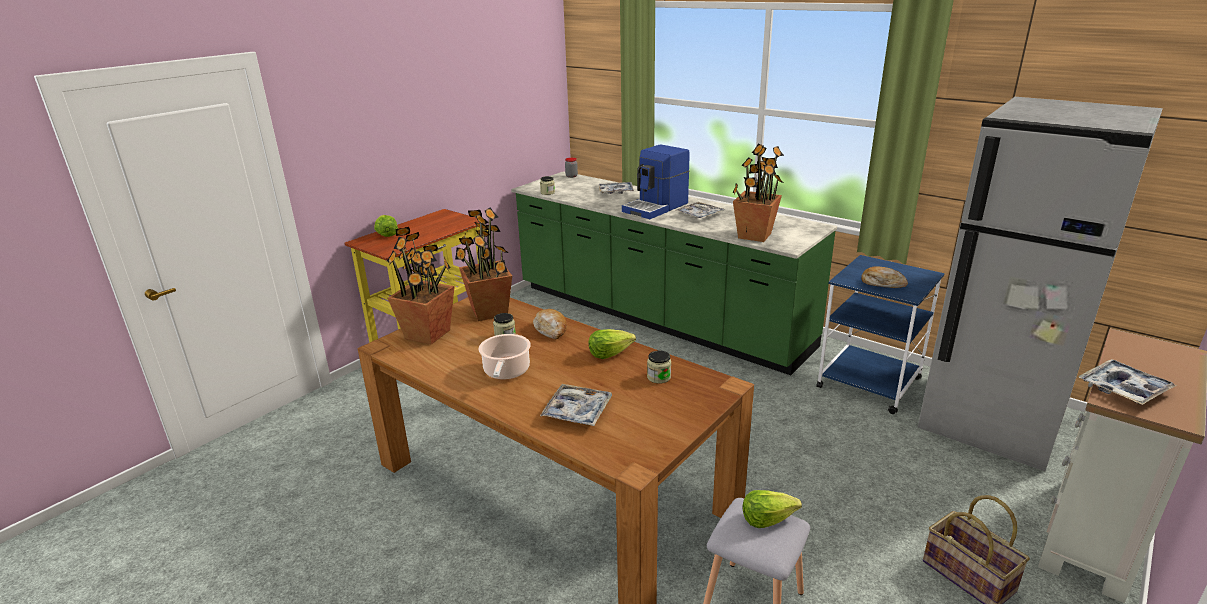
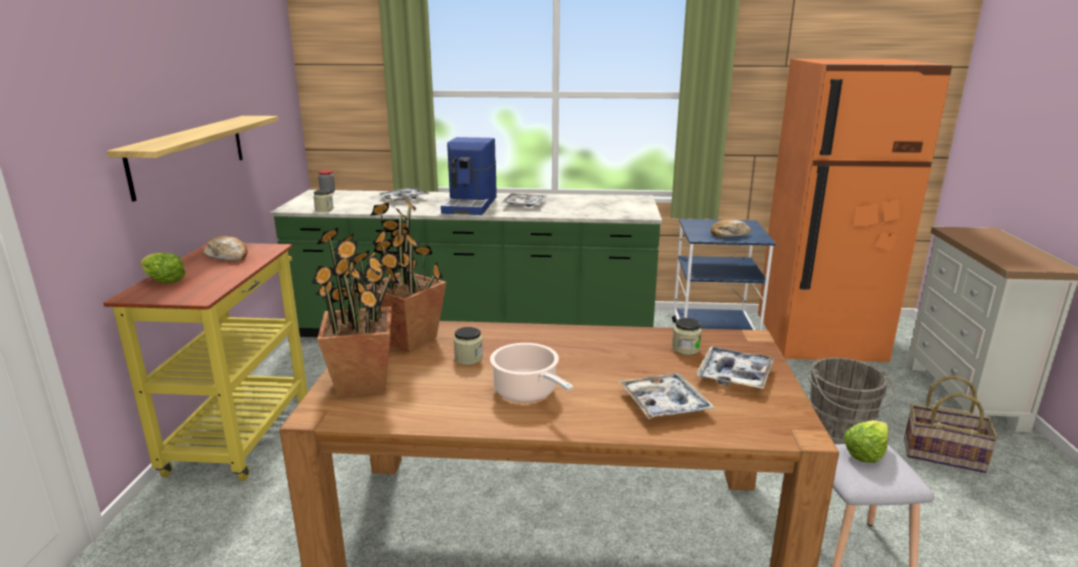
camera: 35 degrees left, 5 degrees down
bread [533,309,567,339] -> bread moved to [204,236,248,261]
lettuce [589,329,636,359] -> none
potted plant [733,144,784,242] -> none
grey fridge [918,97,1163,471] -> orange fridge [758,59,952,362]
tray [1078,359,1177,405] -> tray moved to [696,347,774,389]
none -> shelf [106,116,279,202]
none -> grey bucket [809,357,896,444]

